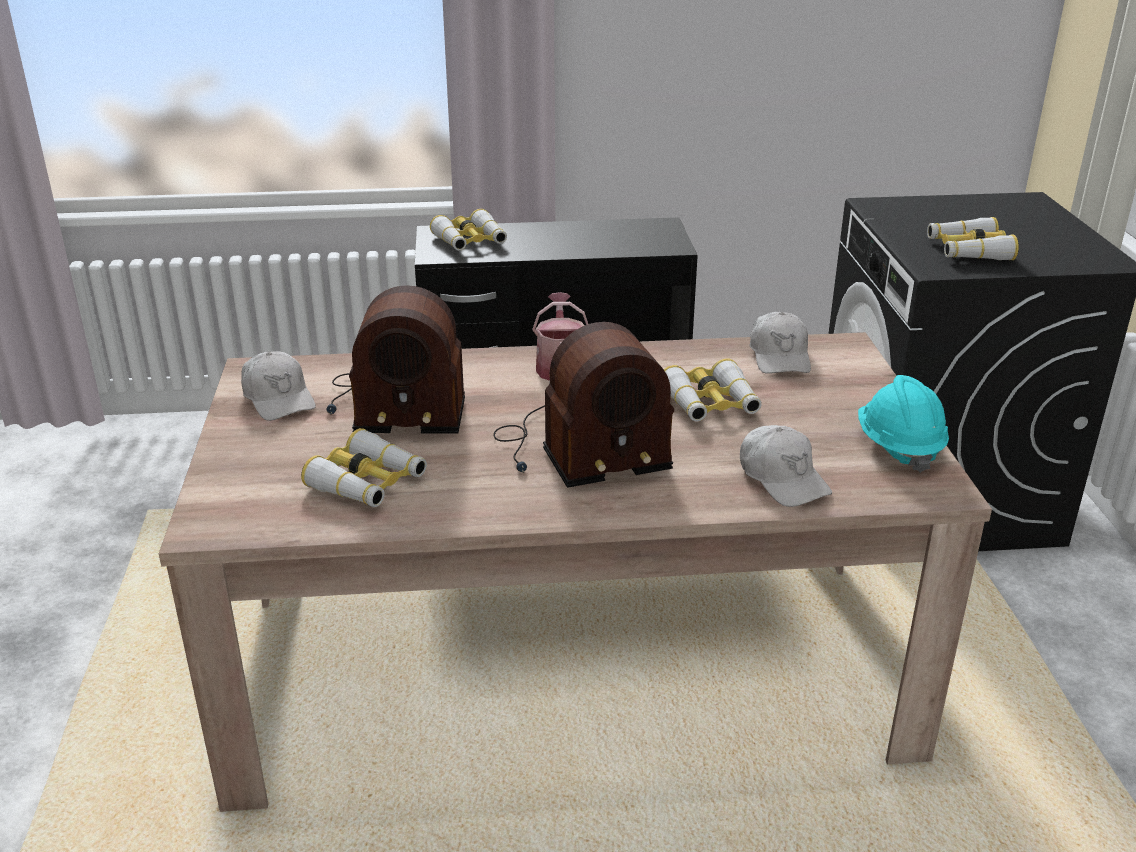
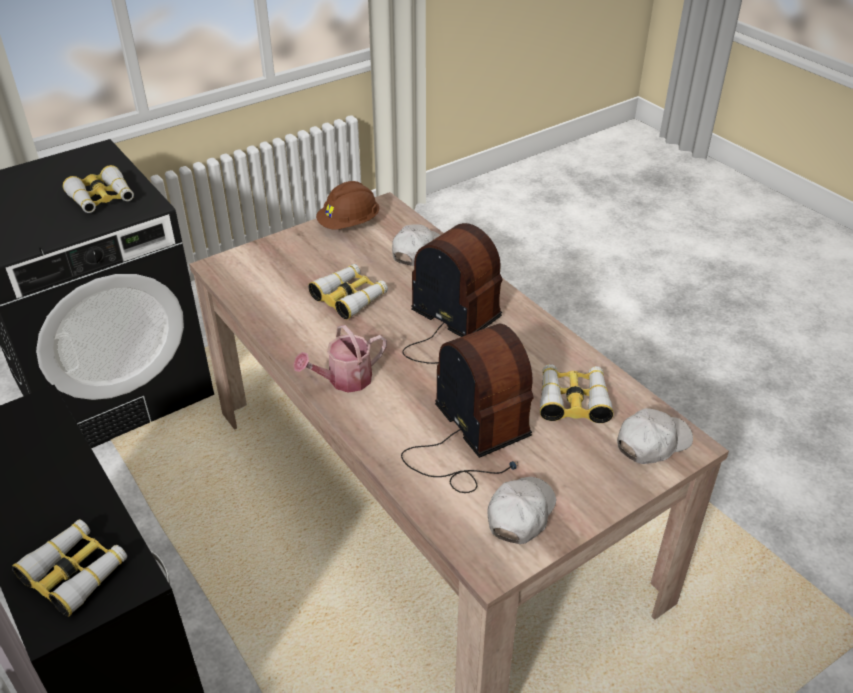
camera: 120 degrees left, 10 degrees up
white cap [749,312,811,374] -> white cap moved to [617,408,693,464]
turquoise hard hat [858,375,949,473] -> brown hard hat [316,181,379,229]

